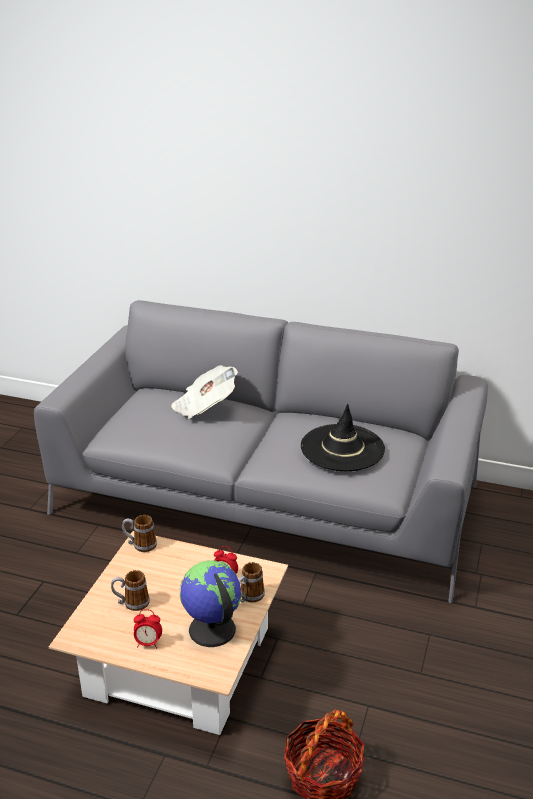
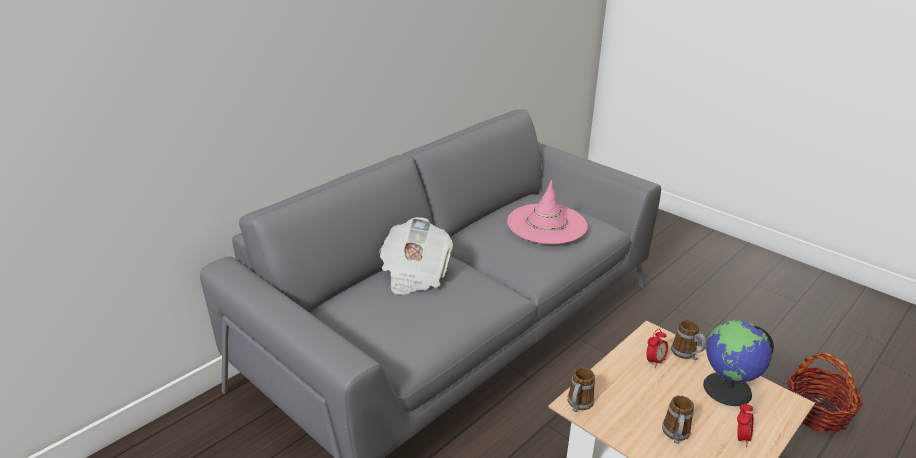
camera: 65 degrees left, 0 degrees up
black hat [301,404,385,471] -> pink hat [507,180,588,244]

